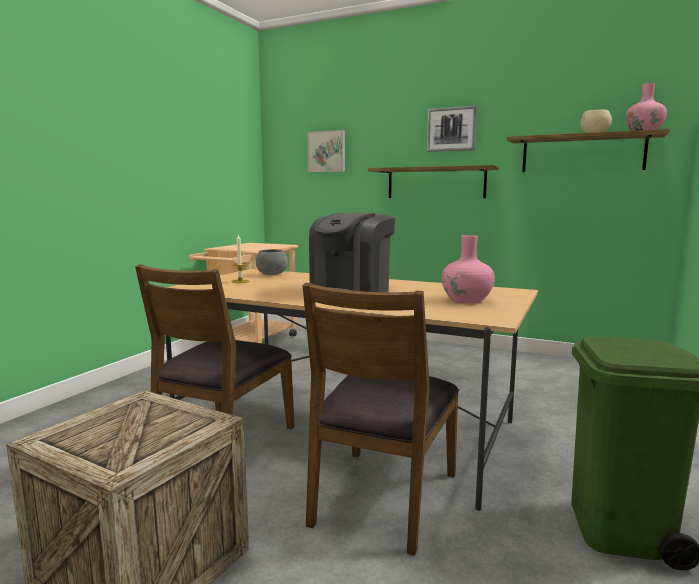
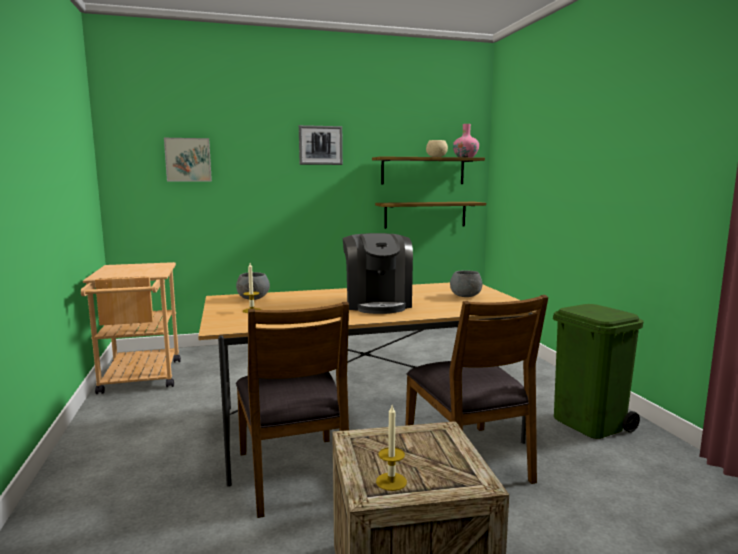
camera: 40 degrees left, 0 degrees up
shelf [368,165,499,198] -> shelf moved to [375,202,486,229]
pink vase [441,235,495,303] -> grey bowl [450,271,483,297]
none -> candle [376,405,407,491]

